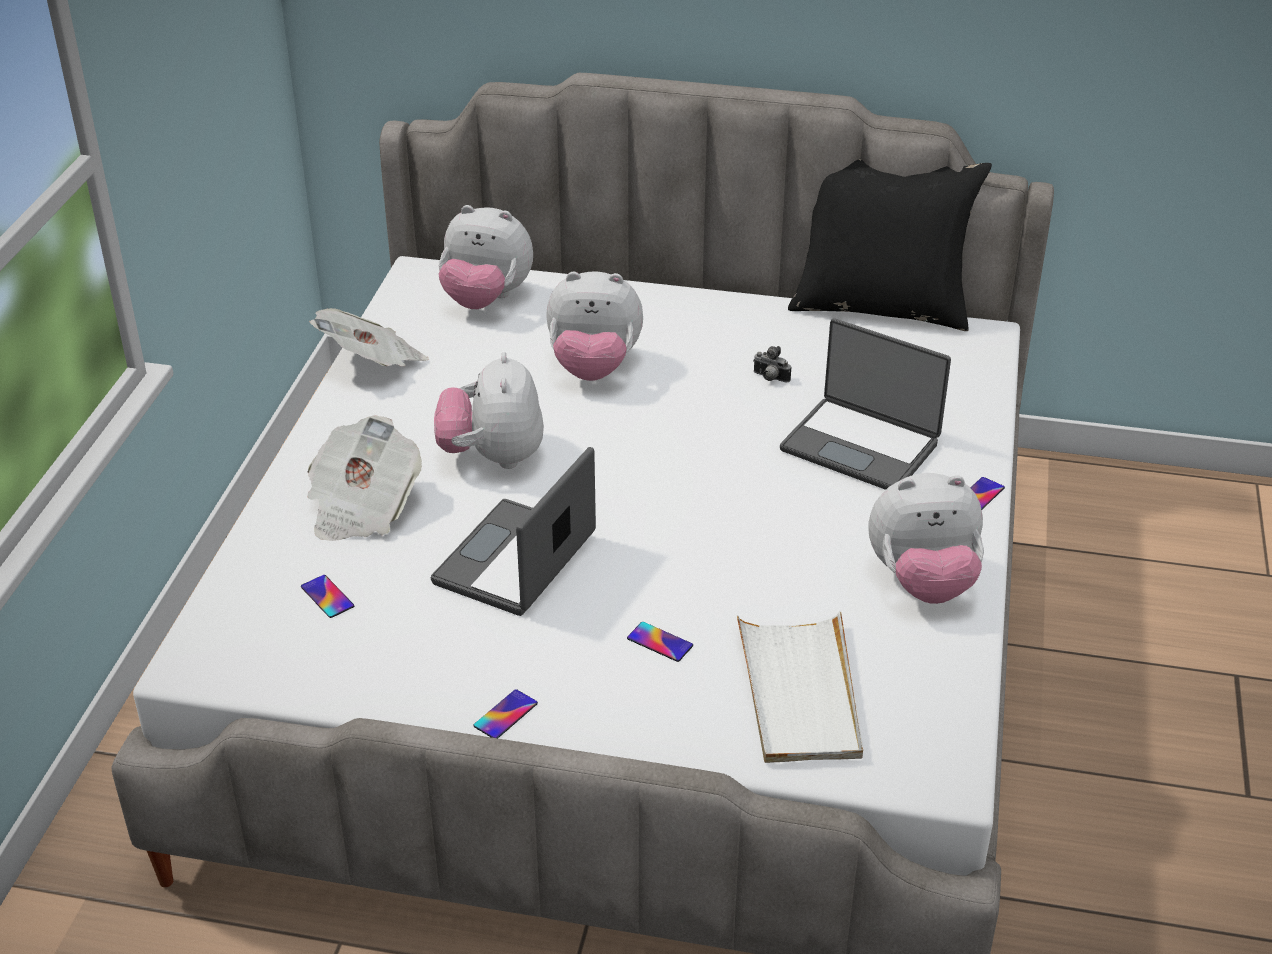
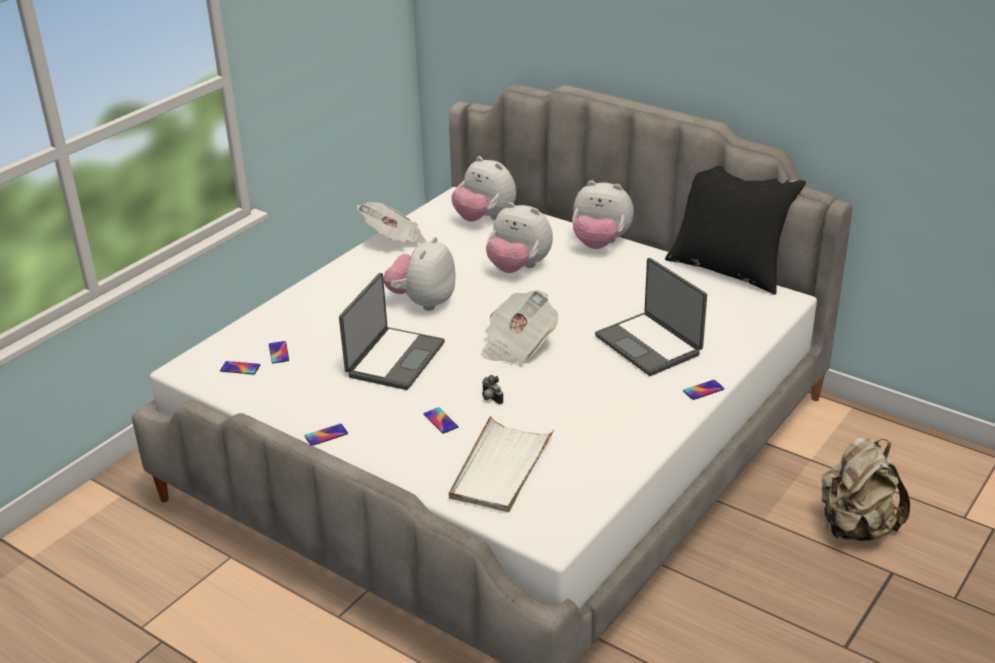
camera: 25 degrees right, 5 degrees down
newspaper [307,416,422,541] -> newspaper moved to [481,290,558,363]
laptop [431,447,596,616] -> laptop turned 150 degrees clockwise [339,273,445,390]
camera [753,346,791,383] -> camera moved to [482,375,503,404]
plush toy [869,473,984,604] -> plush toy moved to [572,180,634,249]
none -> phone [220,361,260,374]
none -> beige backpack [822,437,910,541]

